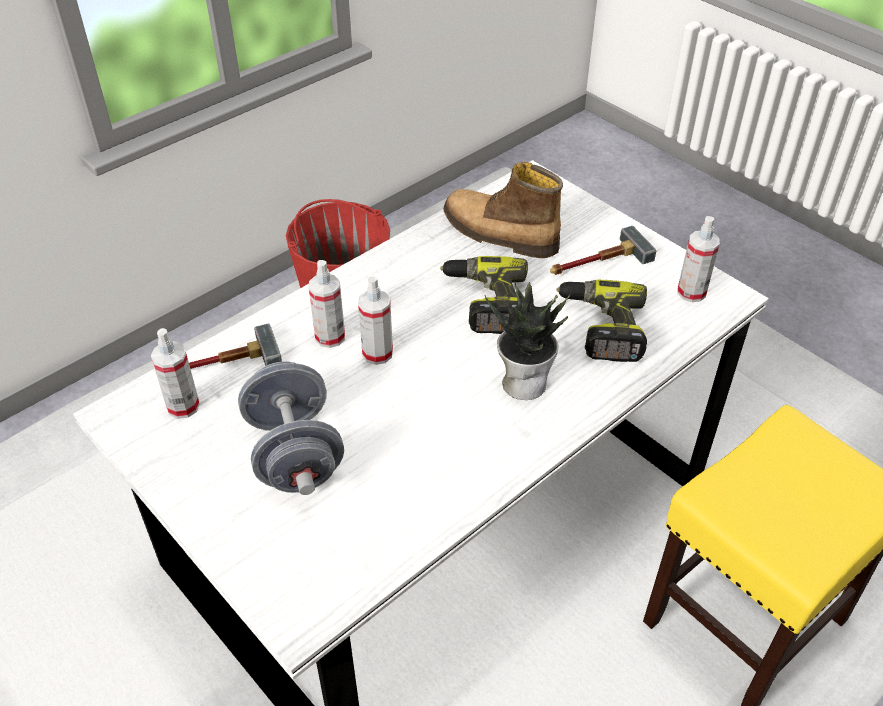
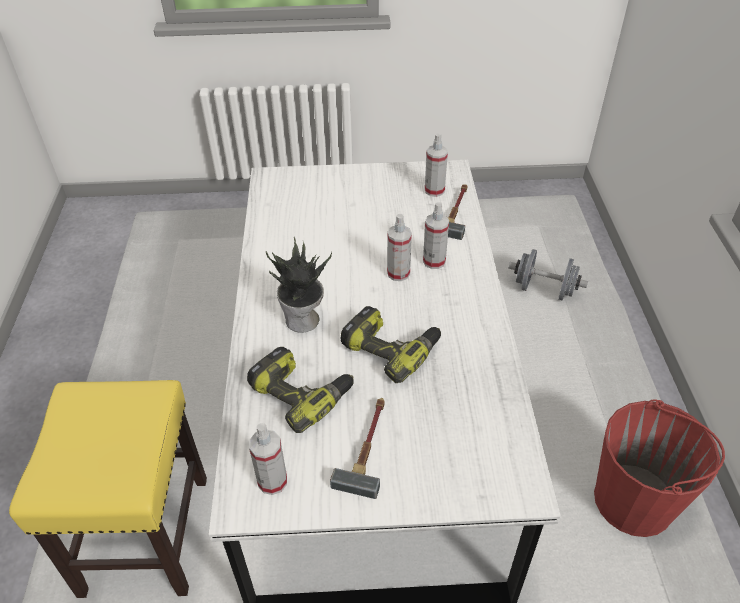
camera: 130 degrees right, 0 degrees up
grey dumbbell [238,362,344,495] -> grey dumbbell moved to [508,249,588,301]
boot [443,162,563,258] -> none

